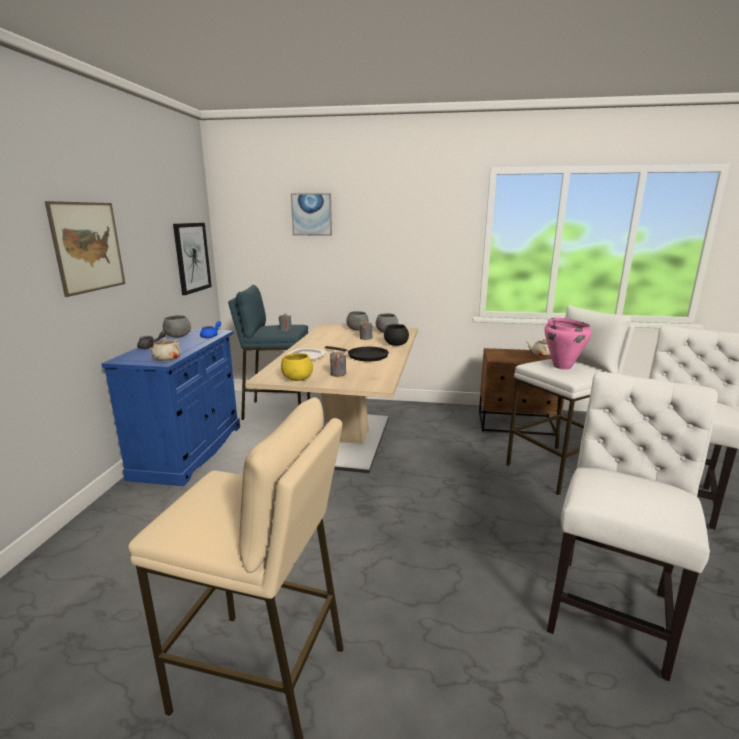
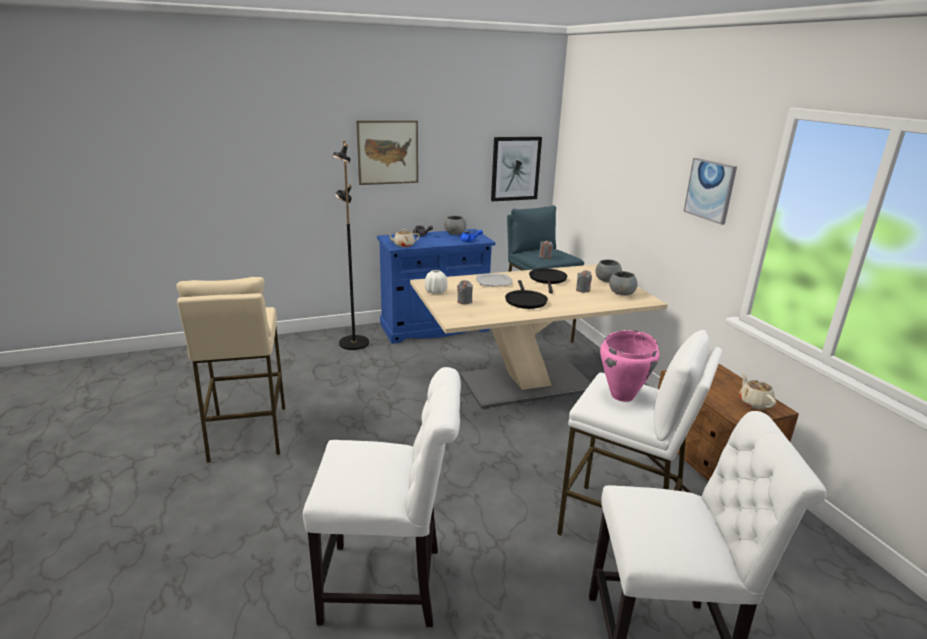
camera: 60 degrees right, 5 degrees up
yellow bowl [281,353,313,381] -> white vase [425,270,448,294]
picture [291,193,332,236] -> picture moved to [683,158,737,225]
black bowl [384,324,409,346] -> none
none -> black floor lamp [332,141,369,350]
none -> black frying pan [529,268,568,293]

